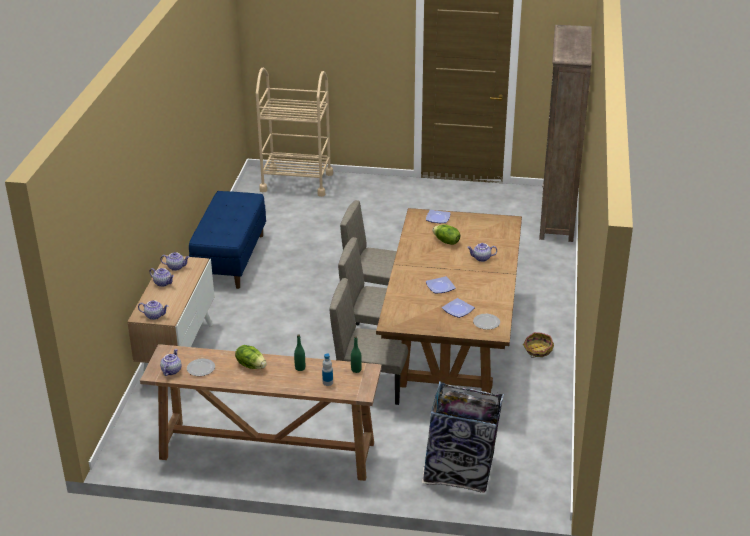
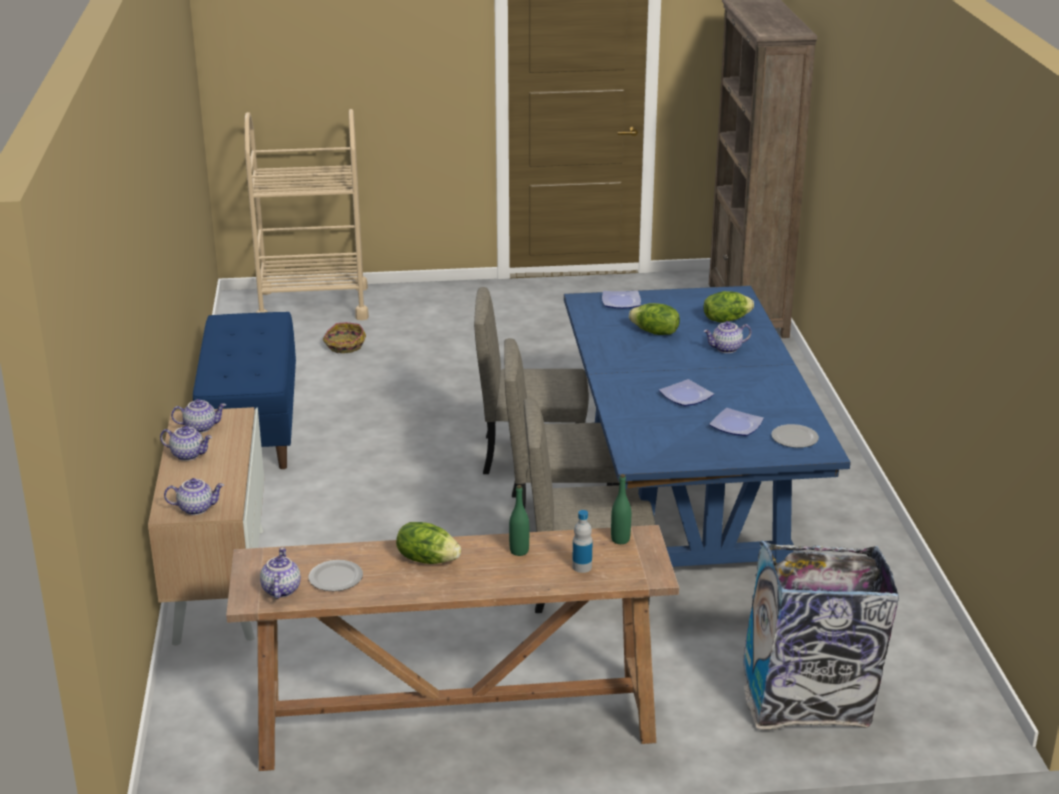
camera: 15 degrees left, 5 degrees down
brown dining table [376,208,522,395] -> blue dining table [564,286,851,567]
basket [523,332,554,358] -> basket moved to [322,322,366,353]
none -> lettuce [703,291,754,322]

